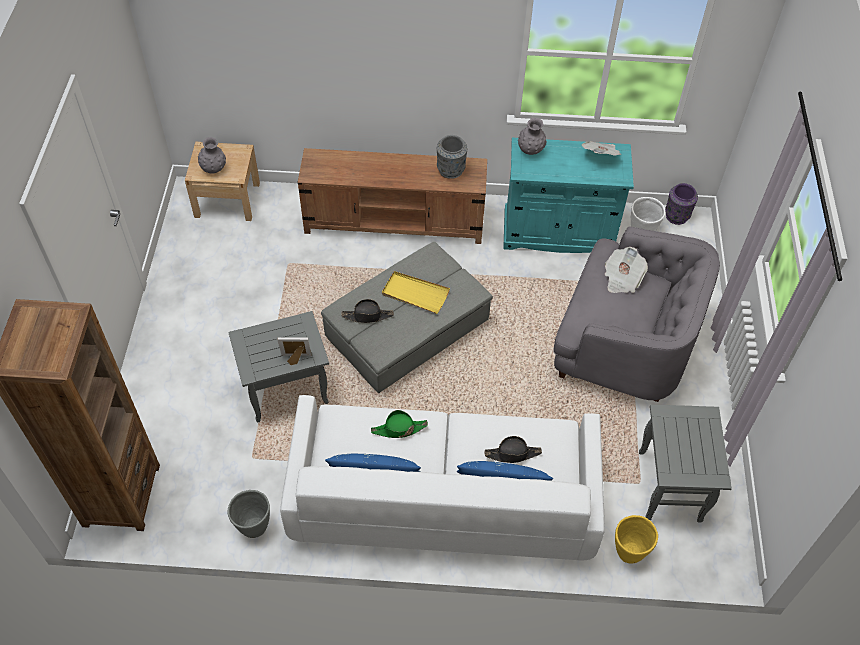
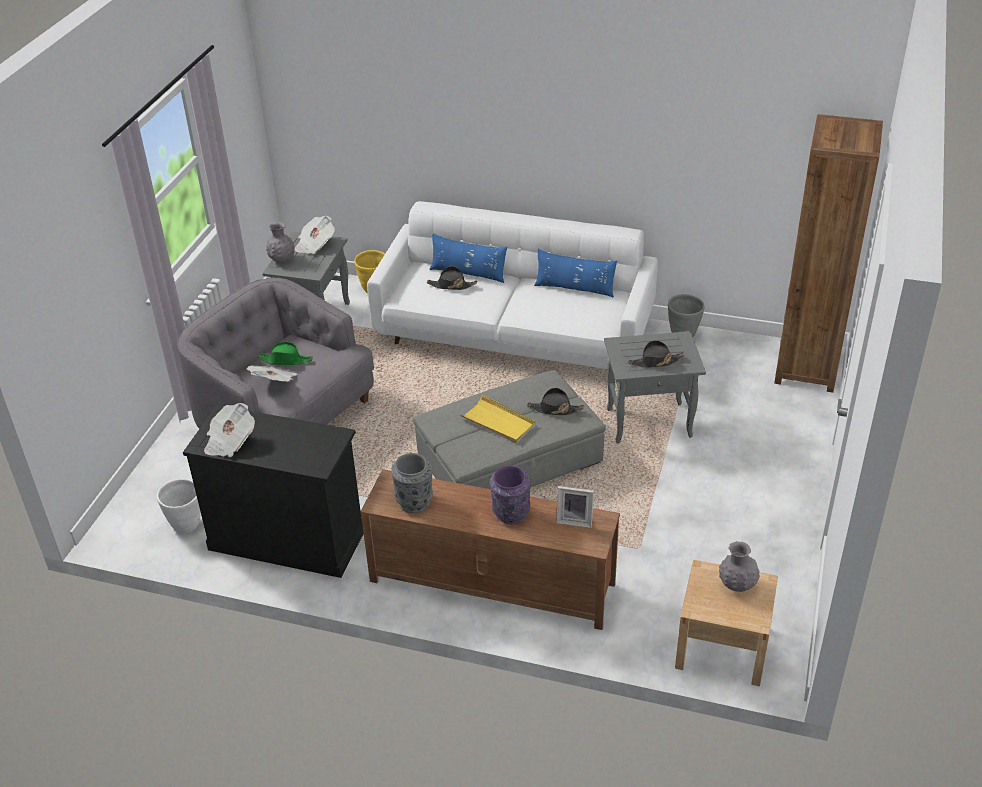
camera: 165 degrees left, 15 degrees down
picture frame [277,337,311,365] -> picture frame moved to [556,486,594,528]
green hat [371,410,428,438] -> green hat moved to [257,342,313,365]
turquoise cabinet [503,138,634,253] -> black cabinet [183,405,364,578]
grey vase [518,118,547,155] -> grey vase moved to [266,222,295,263]
purple vase [665,183,698,225] -> purple vase moved to [490,465,531,524]
none -> newspaper [294,216,335,254]
none -> black hat [628,340,685,368]

